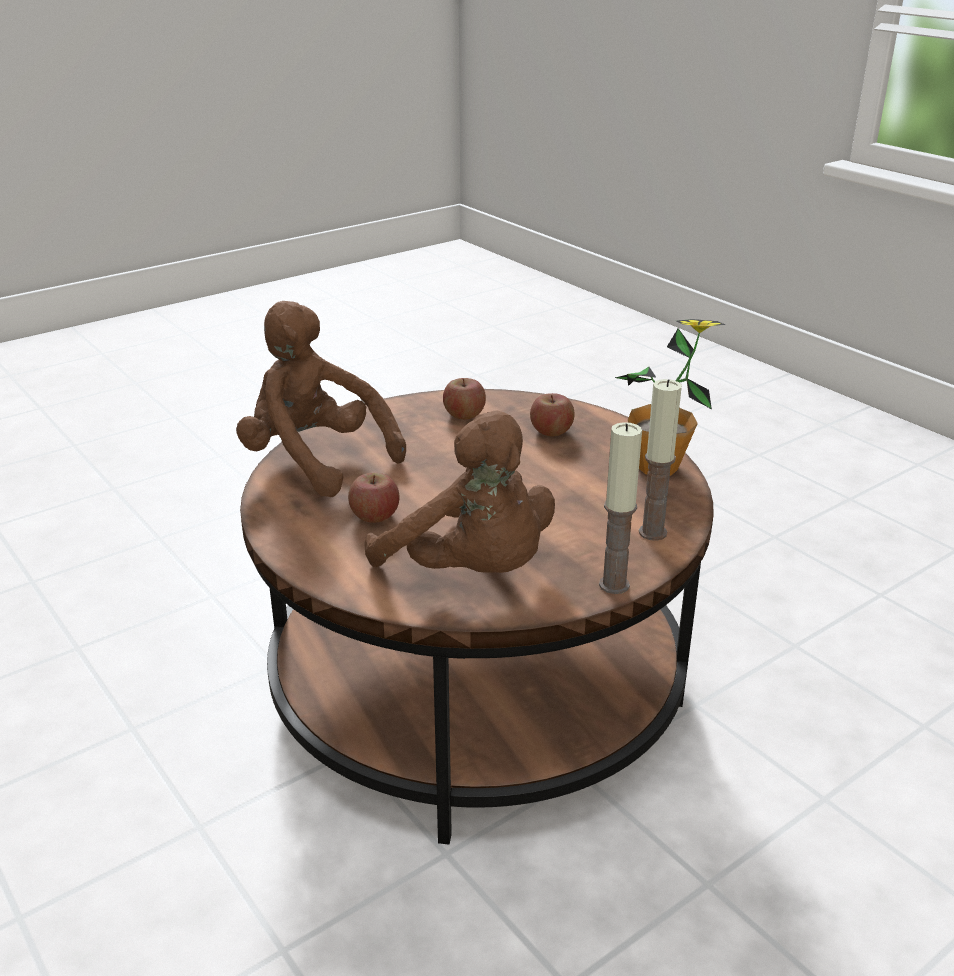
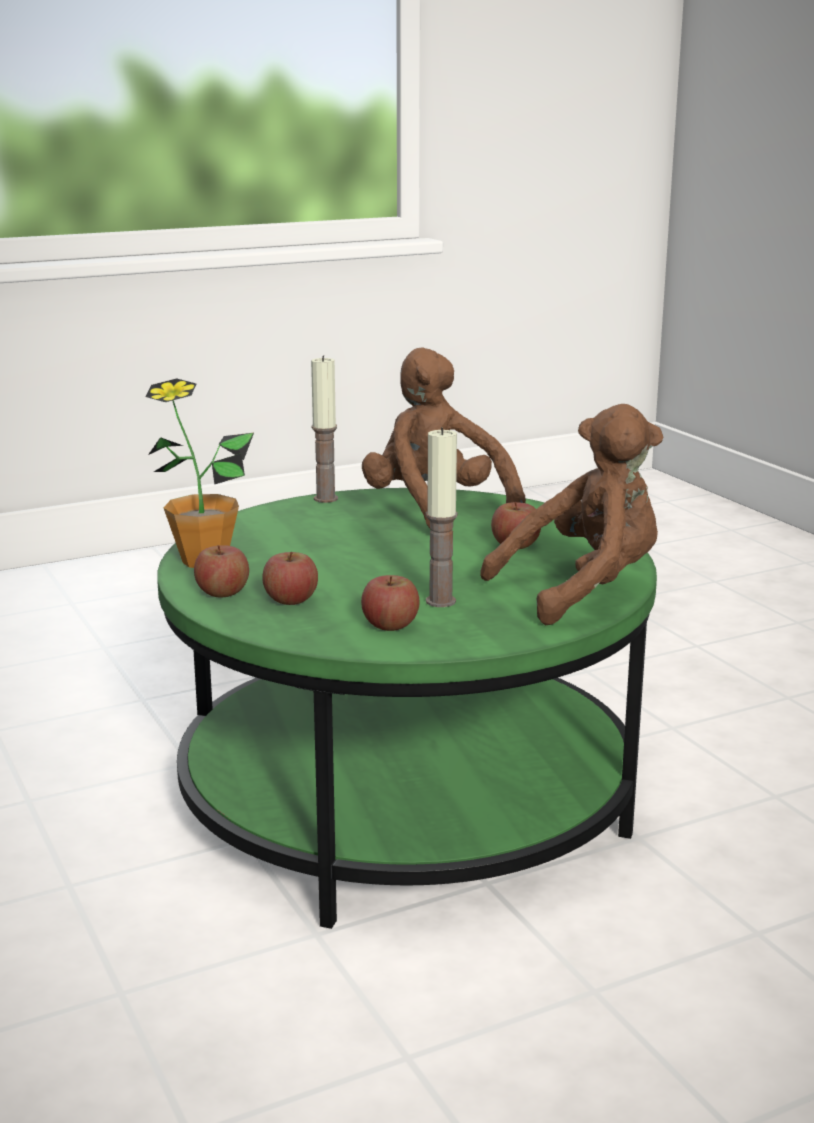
camera: 170 degrees left, 10 degrees down
brown plush toy [236,301,406,497] -> brown plush toy turned 75 degrees counterclockwise [480,404,664,625]
brown coffee table [240,389,714,845] -> green coffee table [157,488,657,929]
candle [639,379,682,541] -> candle moved to [426,428,458,607]
none -> apple [194,545,249,597]

